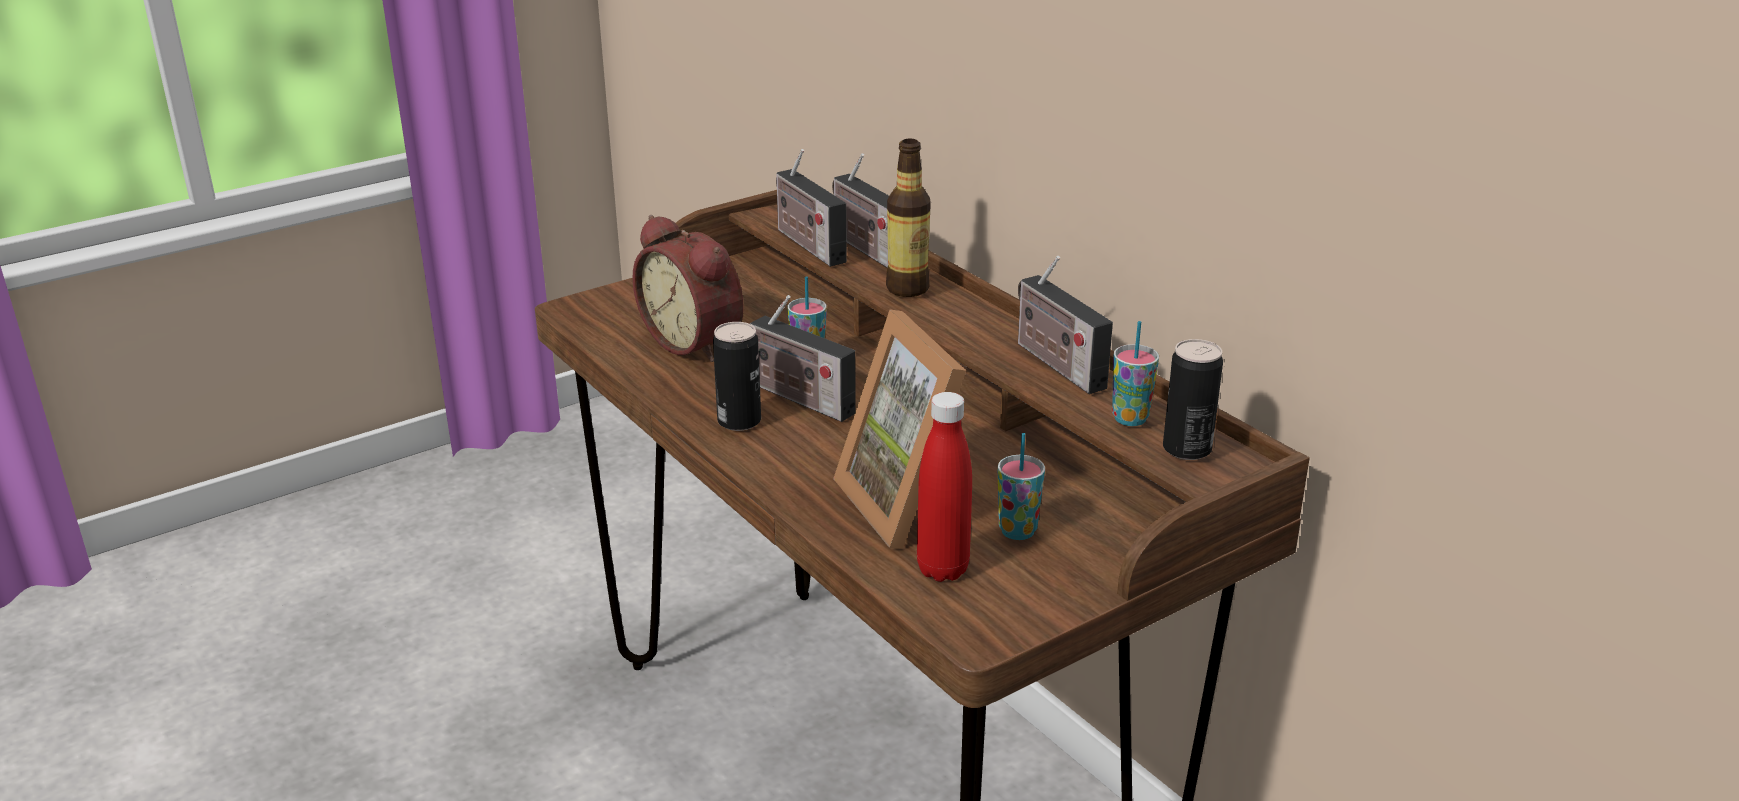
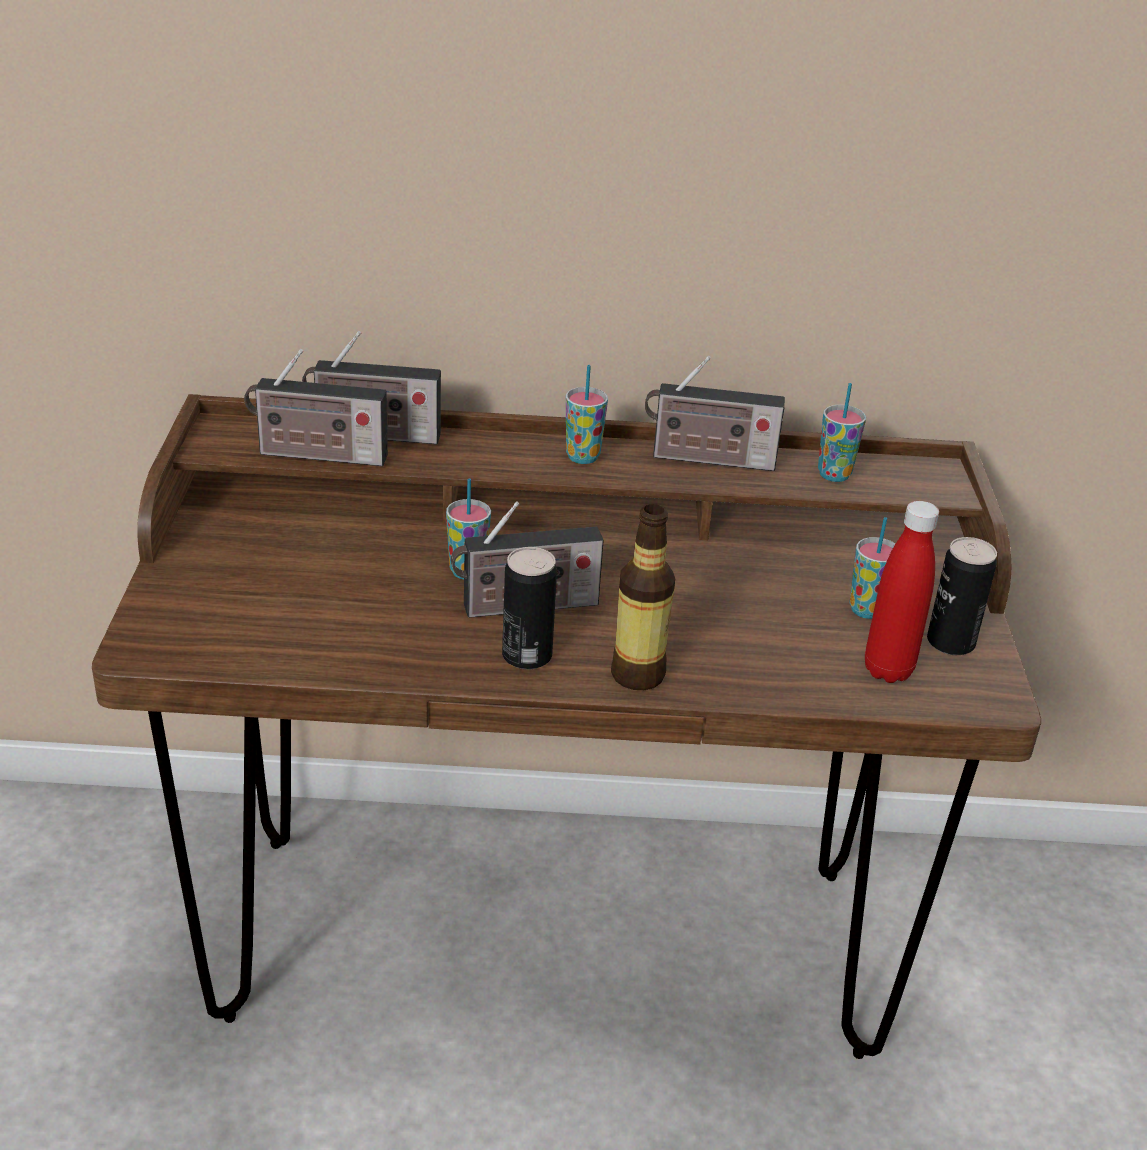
camera: 55 degrees left, 5 degrees up
alarm clock [632,215,744,362] -> none
picture frame [833,310,966,549] -> none
bottle [886,139,931,297] -> bottle moved to [611,504,675,690]
can [1163,339,1223,460] -> can moved to [927,537,997,655]
none -> cup [566,365,608,464]

